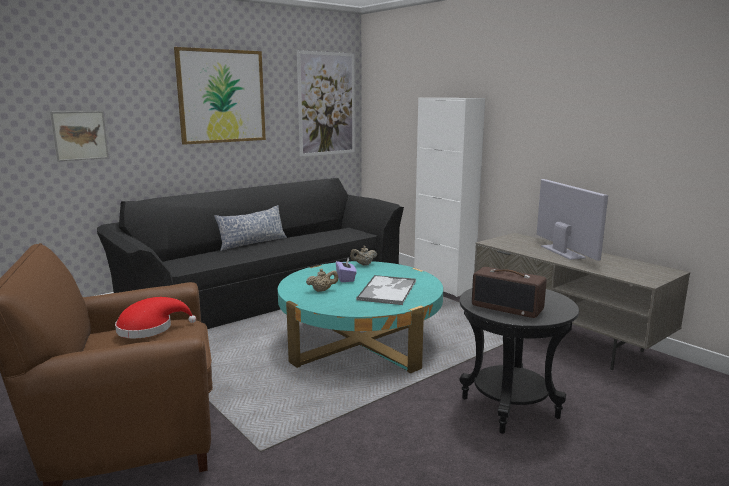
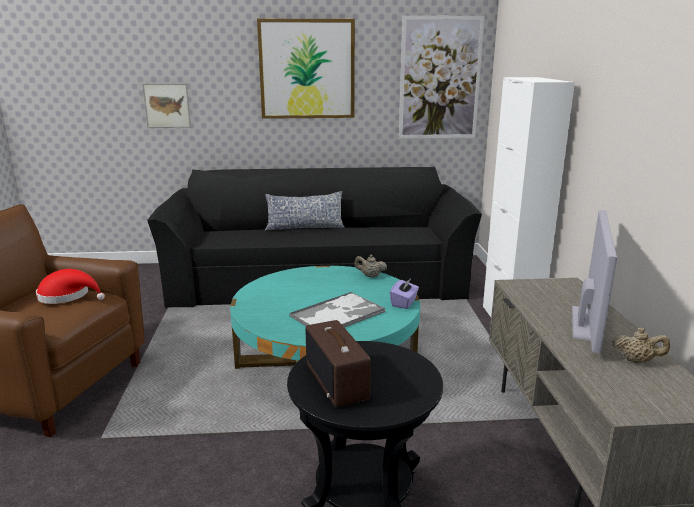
camera: 35 degrees right, 5 degrees up
beige teapot [306,269,338,292] -> beige teapot moved to [612,328,670,363]
purple tissue box [336,258,357,282] -> purple tissue box moved to [390,278,419,309]

